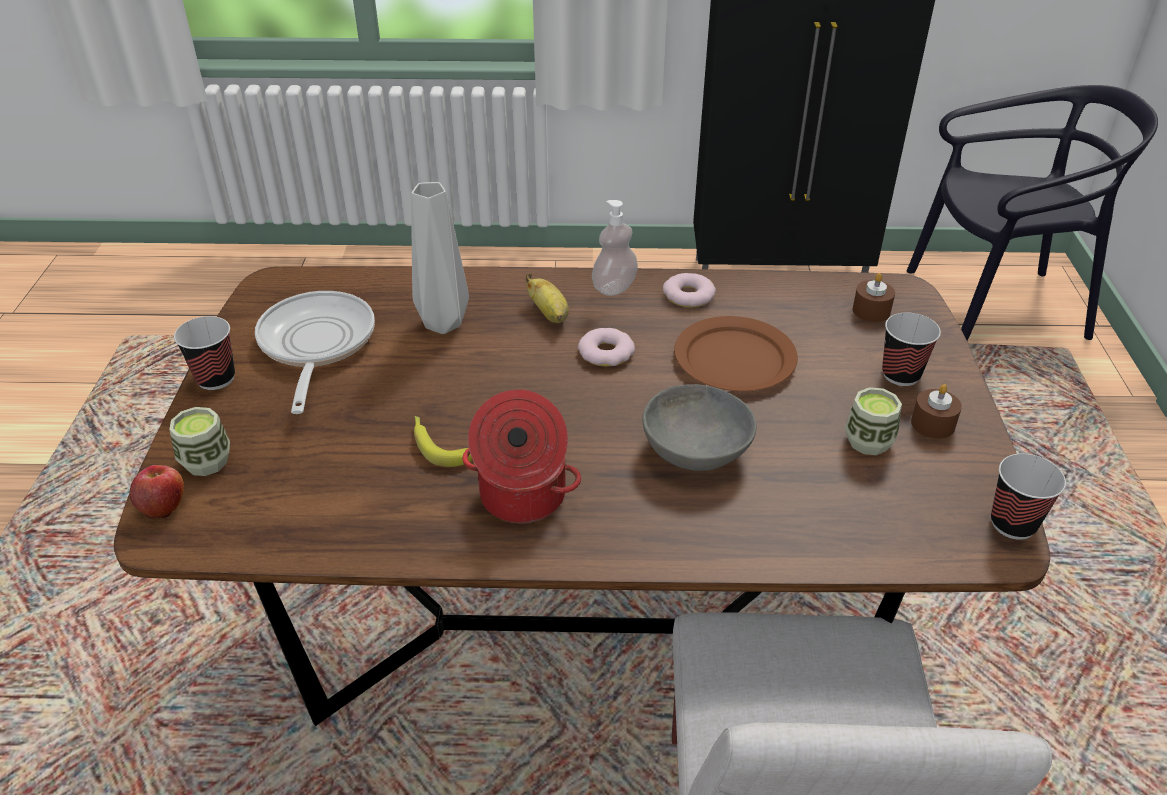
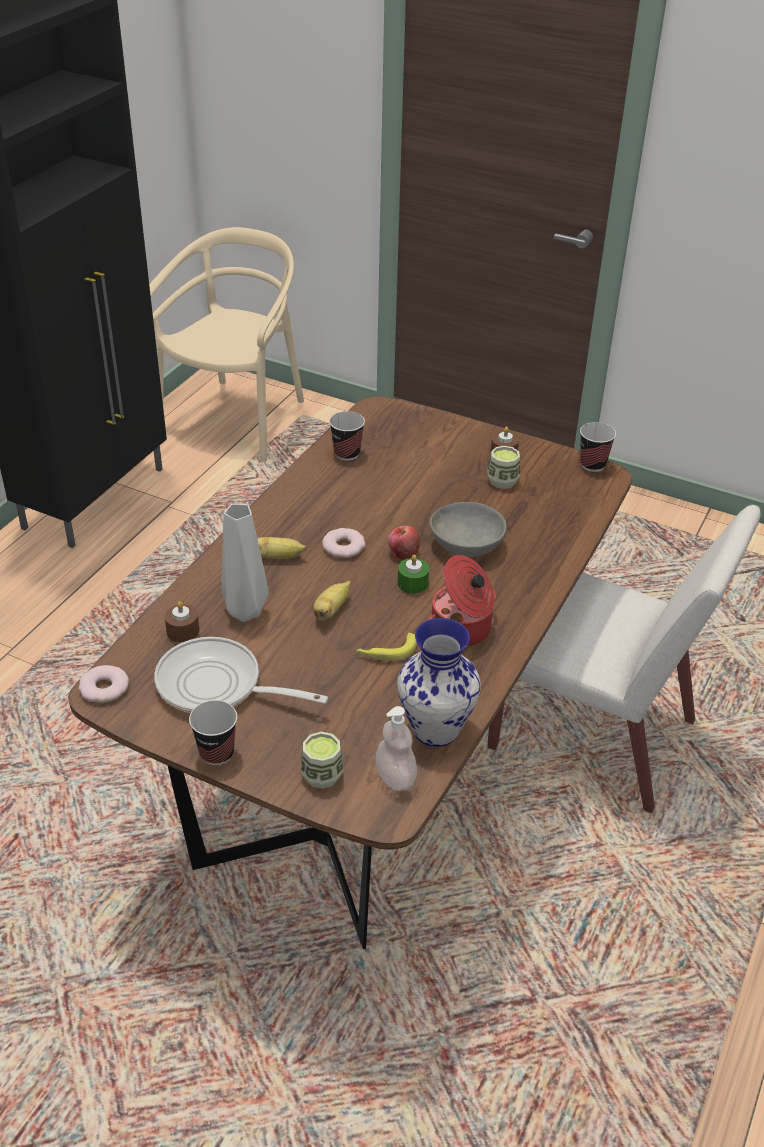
camera: 65 degrees left, 0 degrees up
apple [130,465,184,519] -> apple moved to [388,526,420,560]
soap dispenser [592,200,638,296] -> soap dispenser moved to [375,706,417,791]
donut [663,273,716,307] -> donut moved to [78,665,129,703]
brown plate [674,316,798,392] -> none
brown candle [853,273,895,322] -> brown candle moved to [165,601,199,642]
cup [882,313,941,386] -> cup moved to [329,411,365,461]
black chair [906,85,1158,341] -> beige chair [149,227,304,462]
none -> banana [313,581,351,621]
none -> vase [397,618,481,747]
none -> green candle [398,555,429,594]

